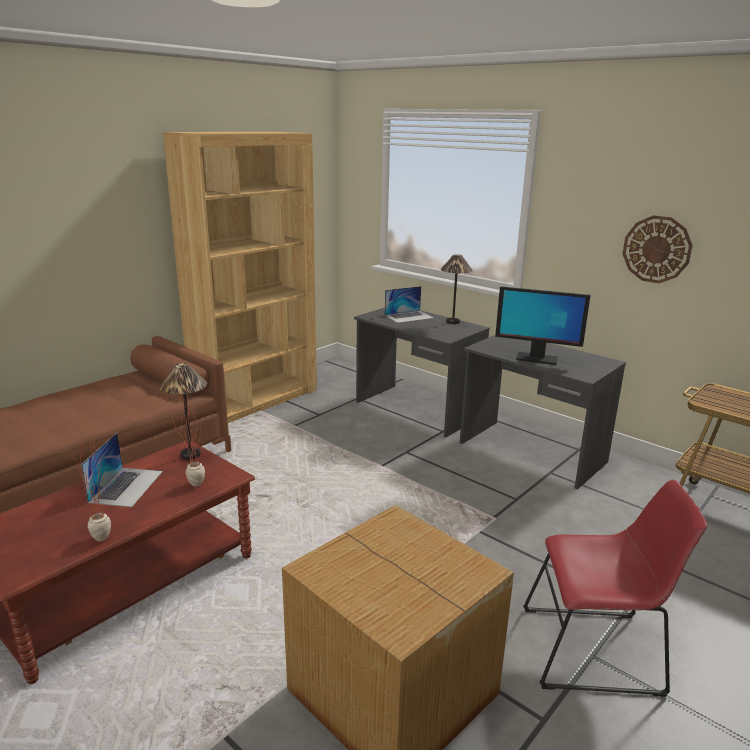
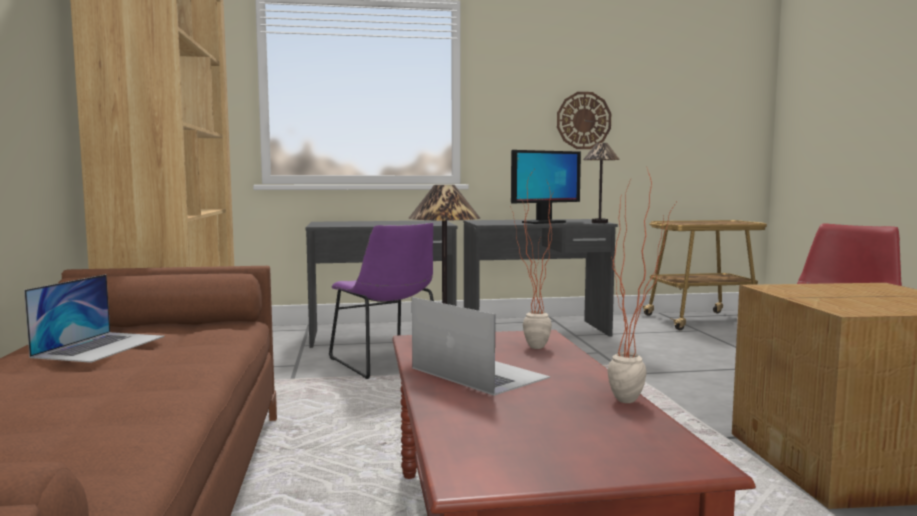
camera: 50 degrees left, 15 degrees down
laptop [385,286,434,323] -> laptop moved to [24,274,165,363]
table lamp [441,254,473,324] -> table lamp moved to [583,143,620,223]
none -> purple chair [329,223,434,379]

